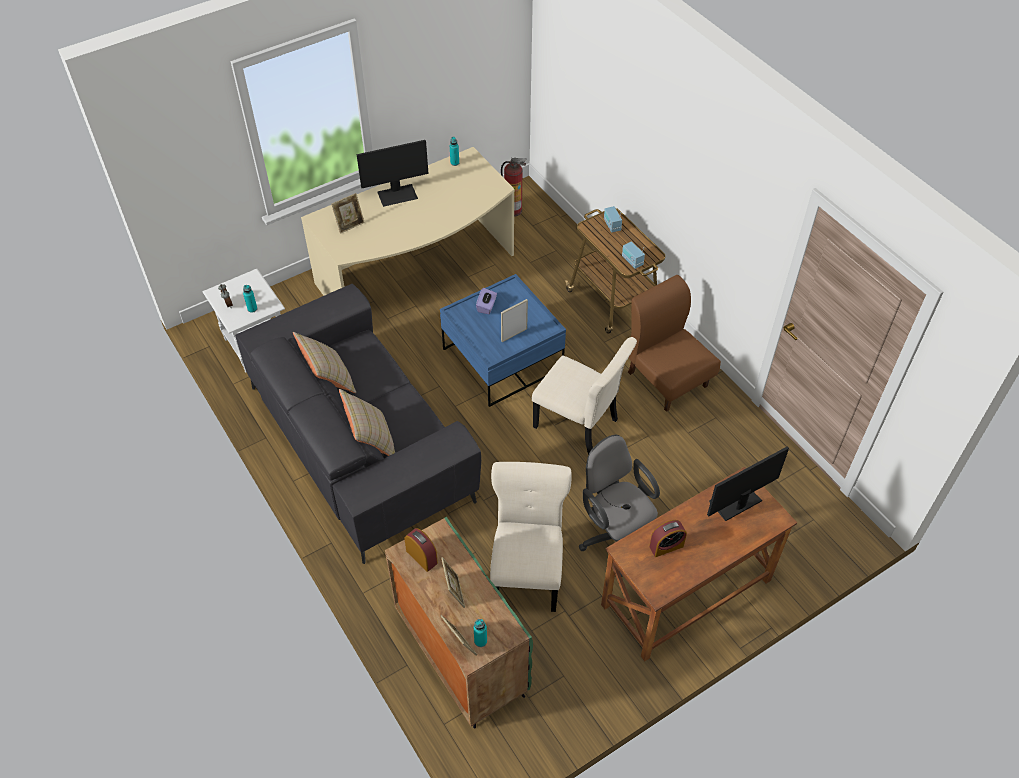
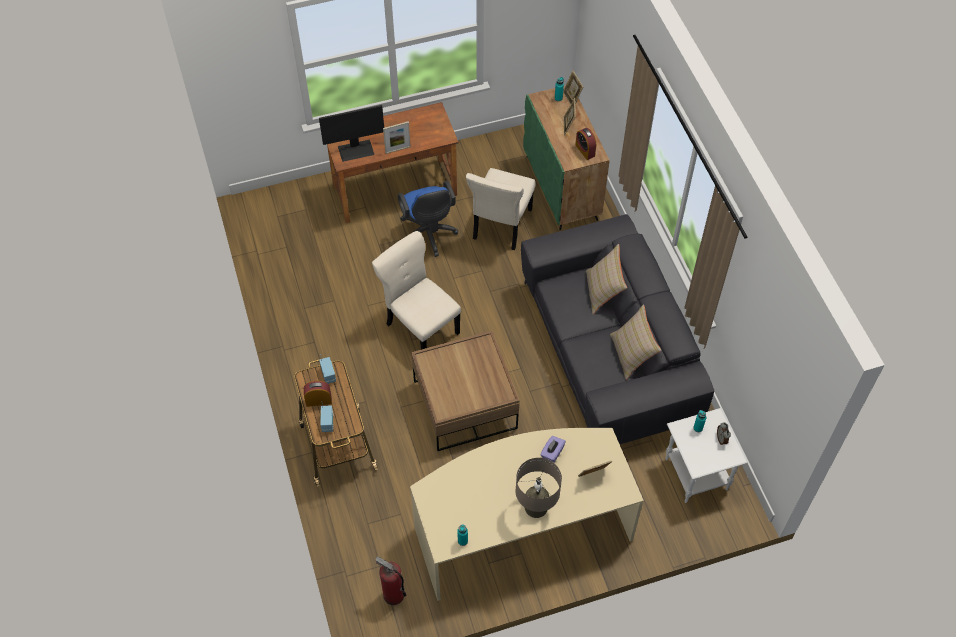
camera: 165 degrees left, 5 degrees up
monitor [356,140,429,207] -> beige table lamp [516,458,562,518]
blue coffee table [440,274,566,407] -> brown coffee table [411,331,520,451]
purple tissue box [476,288,497,314] -> purple tissue box moved to [540,436,566,463]
picture frame [501,299,528,342] -> picture frame moved to [383,121,411,154]
grey office chair [579,435,660,577] -> blue office chair [398,181,458,257]
brown chair [628,275,721,412] -> none
alarm clock [649,520,687,557] -> alarm clock moved to [304,381,332,407]

